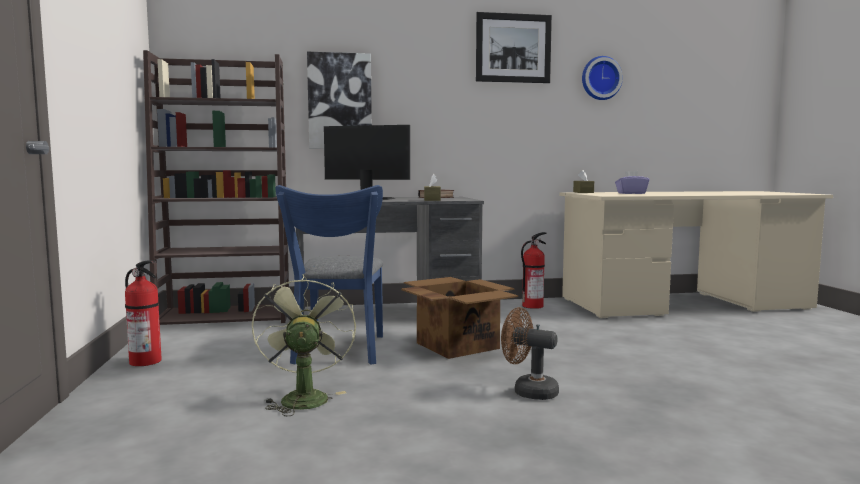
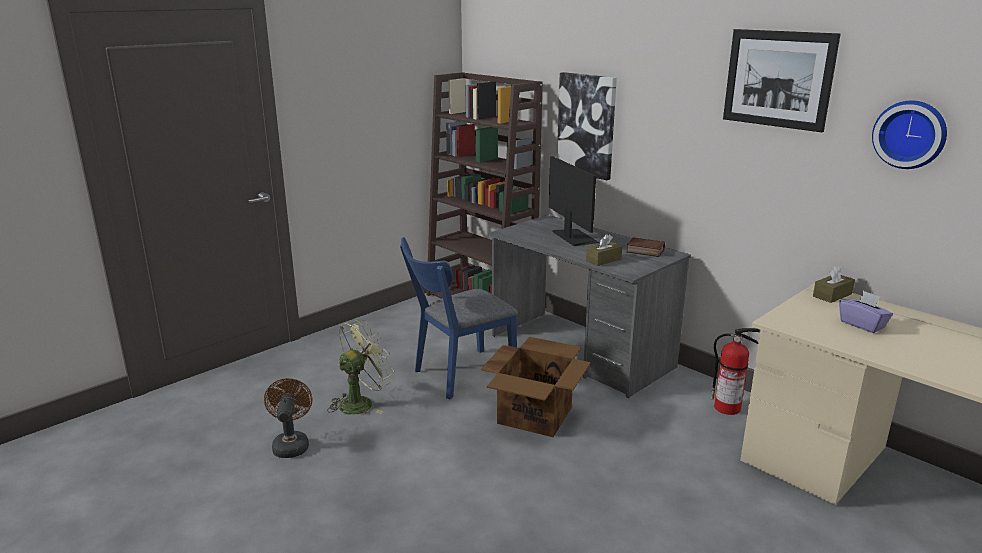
camera: 55 degrees right, 15 degrees up
fire extinguisher [125,260,162,366] -> none
brown fan [501,307,559,400] -> brown fan moved to [264,378,312,458]

